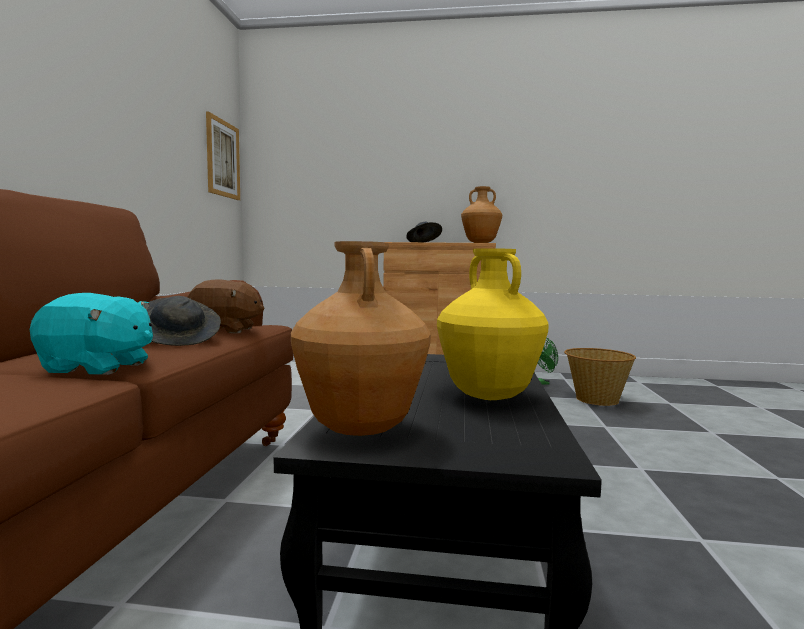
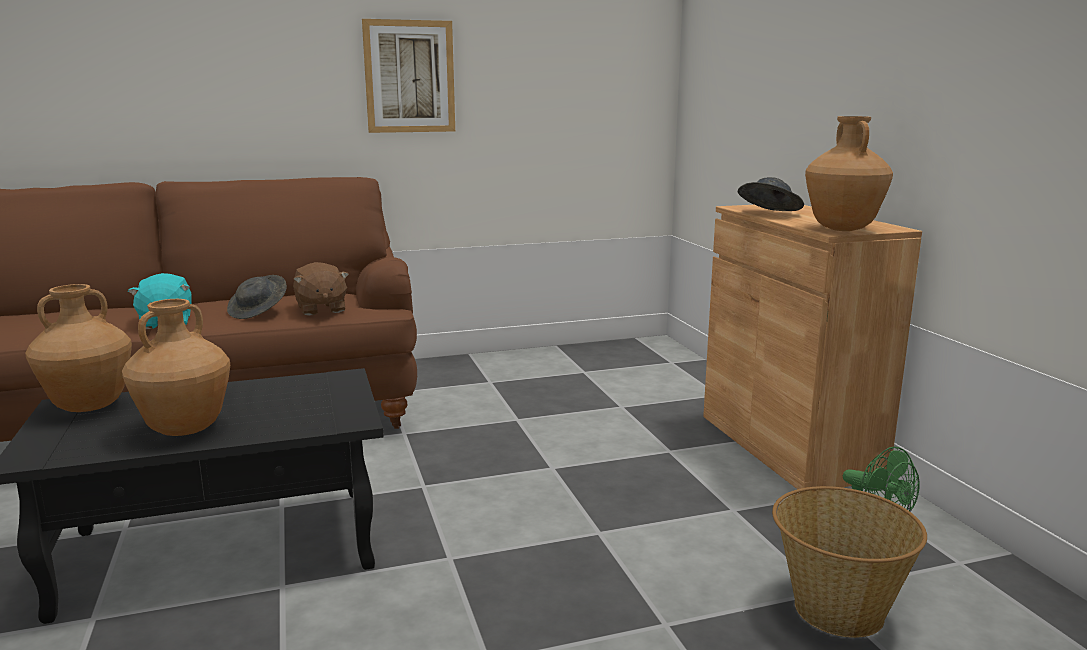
camera: 65 degrees right, 10 degrees up
picture [206,111,240,200] -> picture moved to [362,19,455,133]
yellow vase [437,248,549,400] -> brown vase [122,299,230,436]

